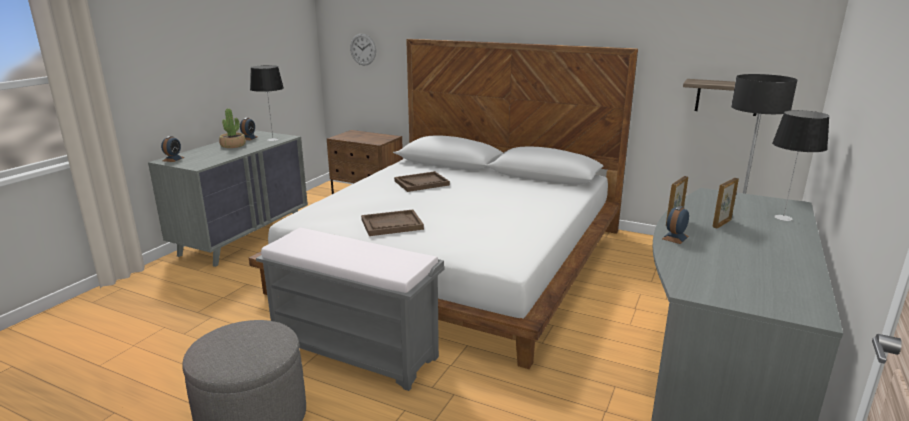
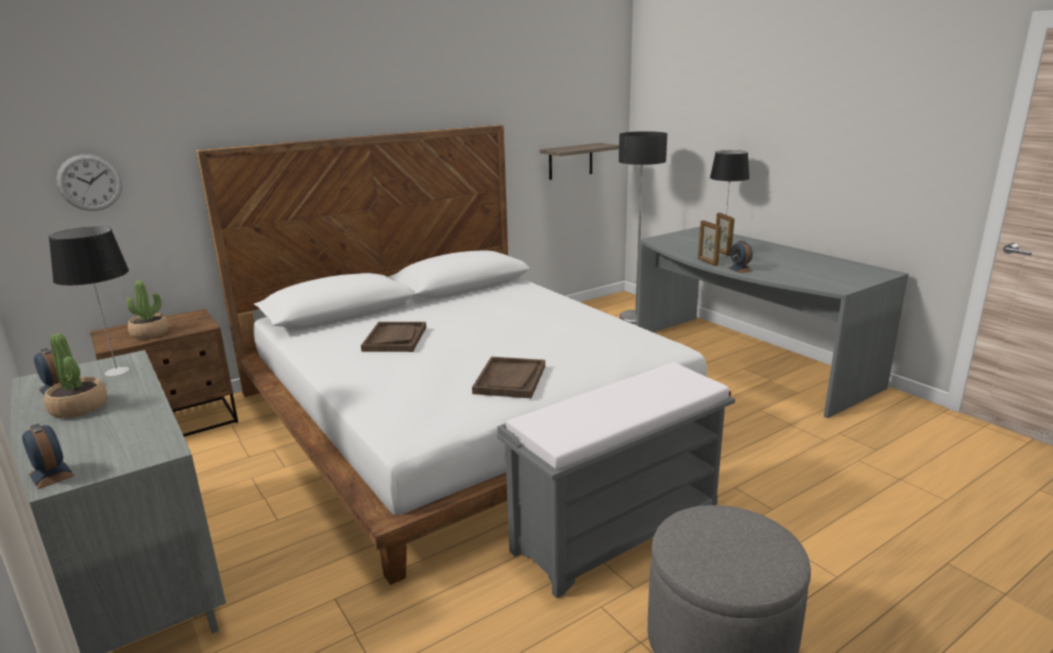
camera: 60 degrees left, 0 degrees up
none -> potted plant [126,281,169,339]

